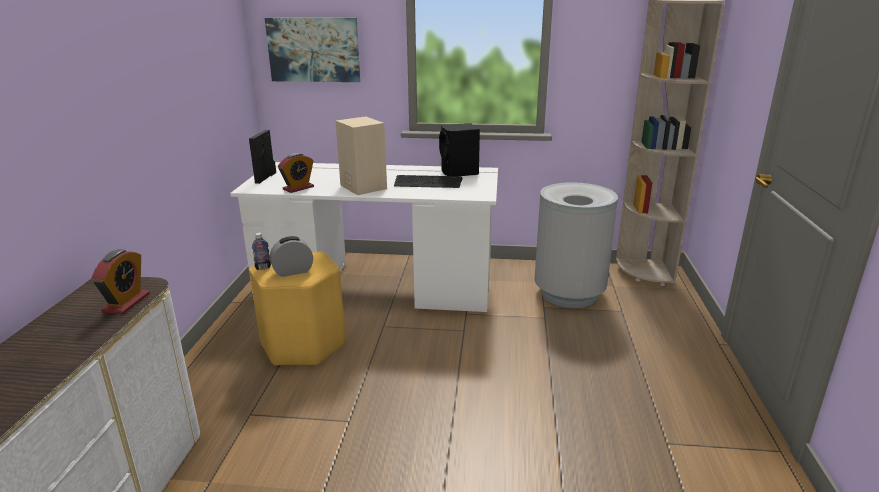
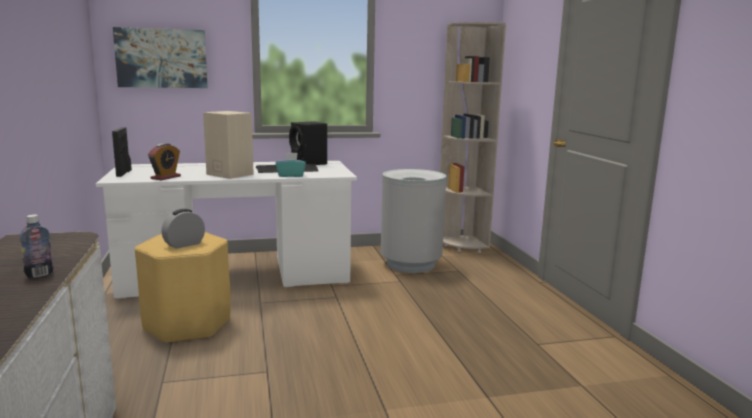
camera: 20 degrees left, 10 degrees down
alarm clock [91,249,150,315] -> none
bottle [252,233,271,270] -> bottle moved to [20,215,54,278]
none -> turquoise tissue box [276,153,306,177]

